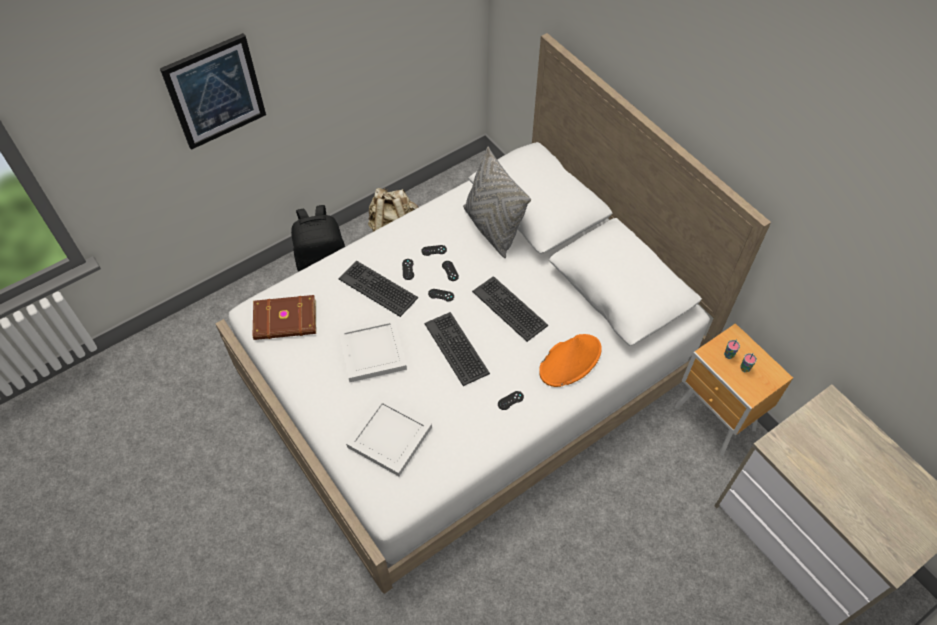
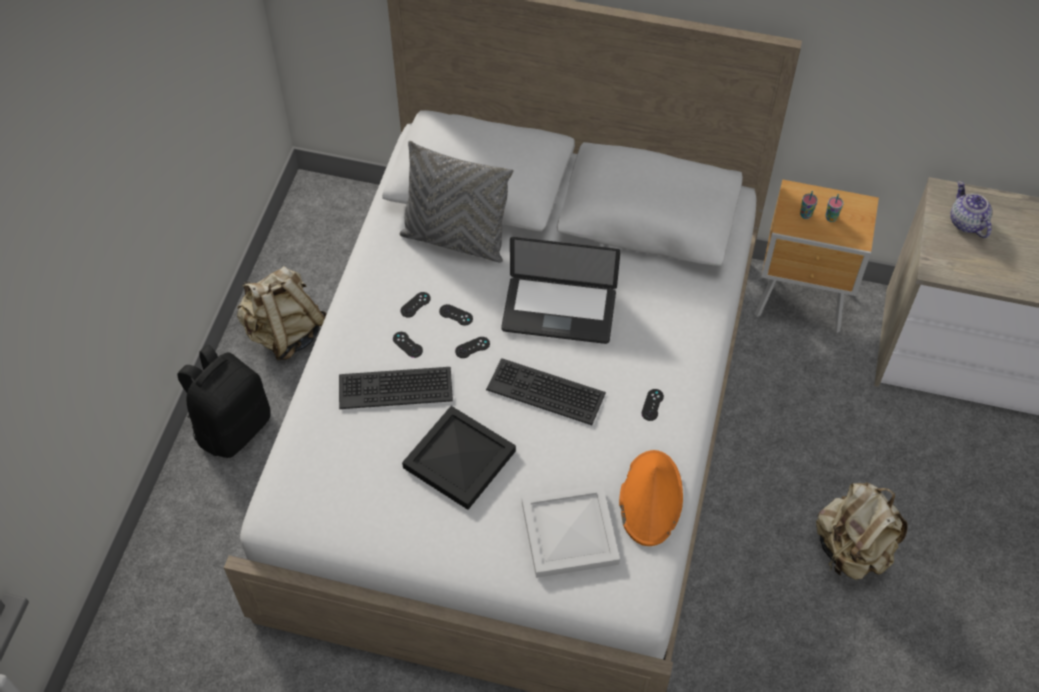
camera: 40 degrees left, 0 degrees up
picture [160,33,266,150] -> none
brown book [253,295,316,340] -> none
white tray [338,318,407,382] -> black tray [402,406,516,510]
keyboard [472,276,548,342] -> laptop [501,237,621,344]
orange hat [539,334,602,387] -> orange hat moved to [619,450,683,546]
none -> beige backpack [816,482,908,580]
none -> teapot [950,181,992,238]

